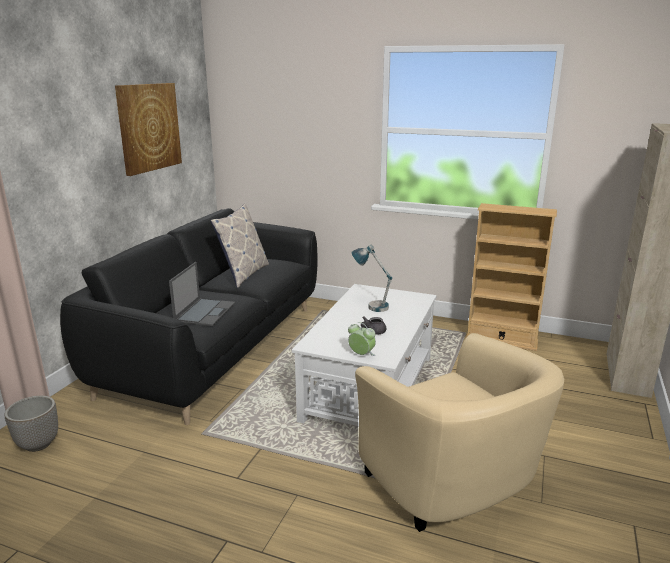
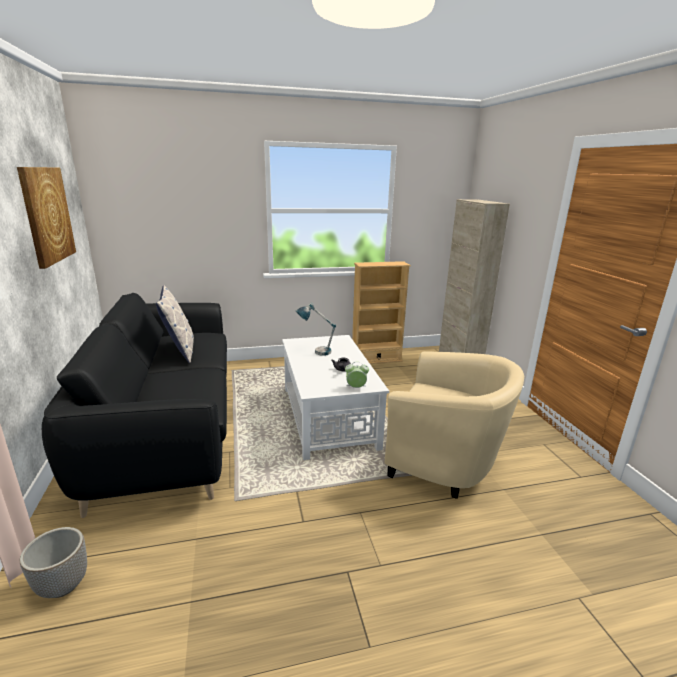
camera: 35 degrees left, 0 degrees up
laptop [169,262,235,326] -> none

